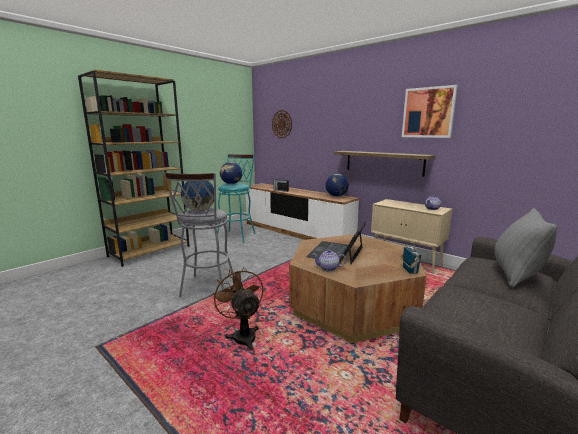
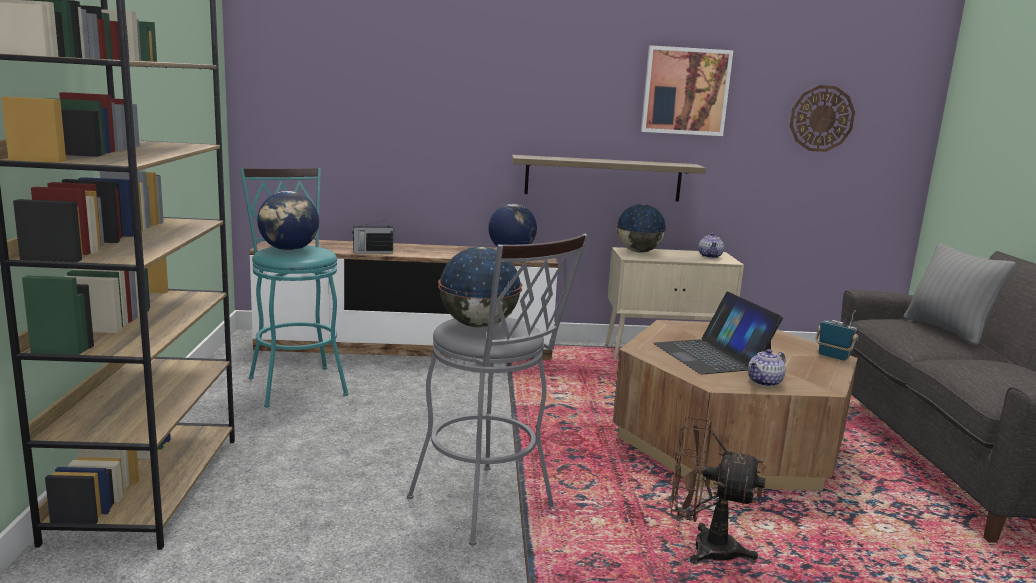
camera: 45 degrees left, 0 degrees up
wall clock [272,110,292,138] -> wall clock moved to [790,85,855,152]
none -> globe [616,204,667,252]

